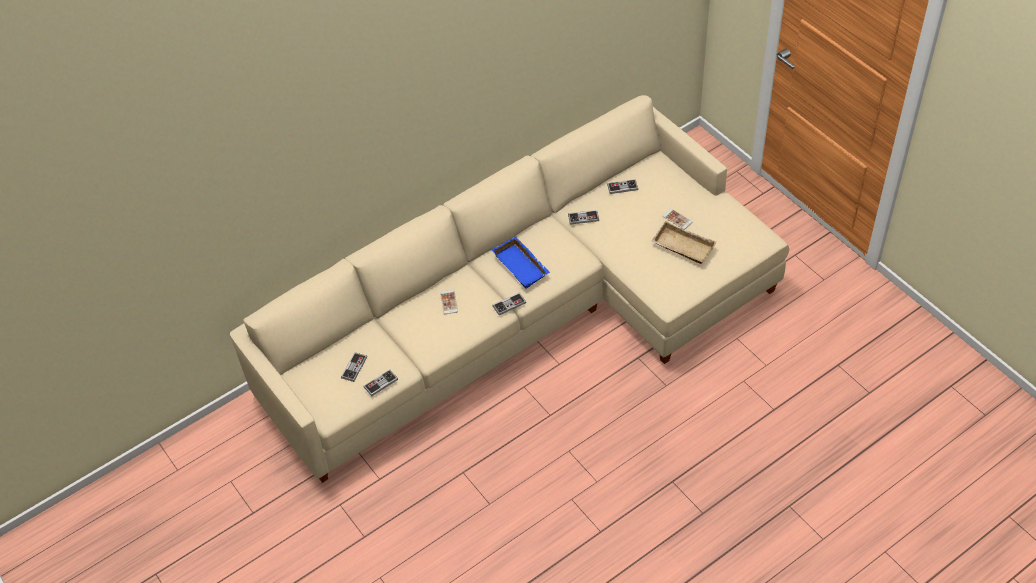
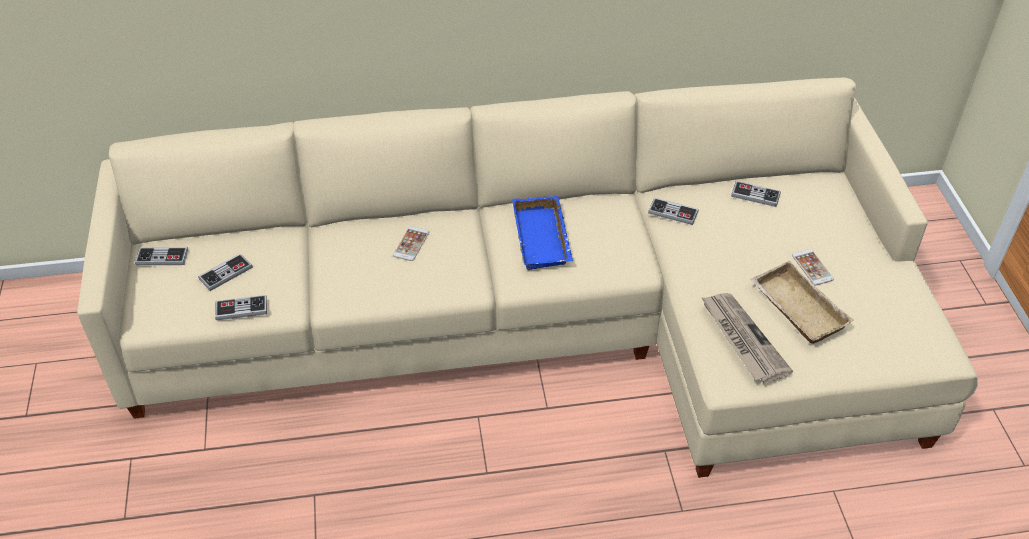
camera: 25 degrees right, 5 degrees down
game controller [492,293,526,315] -> game controller moved to [135,247,188,265]
none -> newspaper [701,293,793,383]

